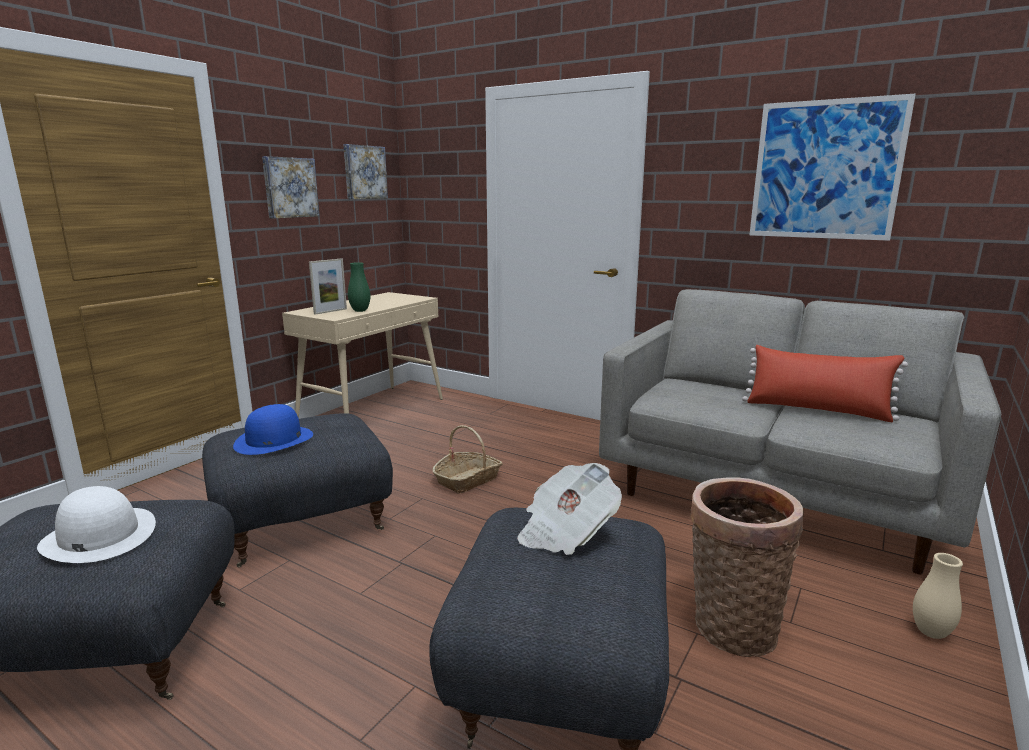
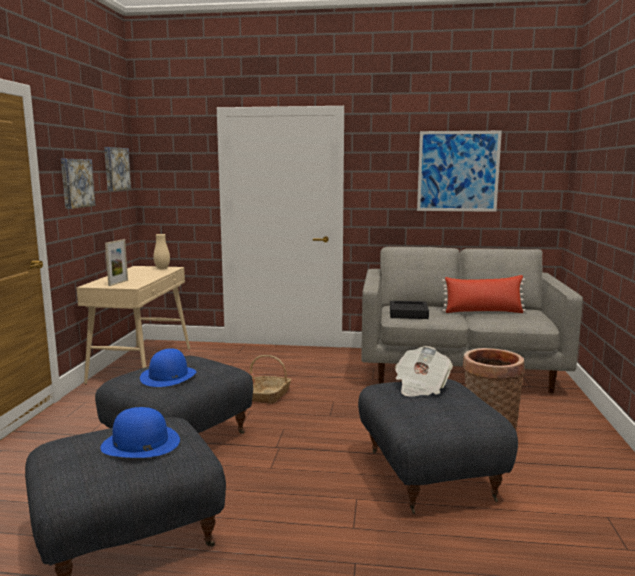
camera: 25 degrees left, 5 degrees down
white hat [37,486,156,563] -> blue hat [100,407,180,458]
green vase [348,262,370,312] -> none
beige vase [913,553,963,639] -> beige vase moved to [153,234,170,270]
none -> black tray [390,301,429,319]

